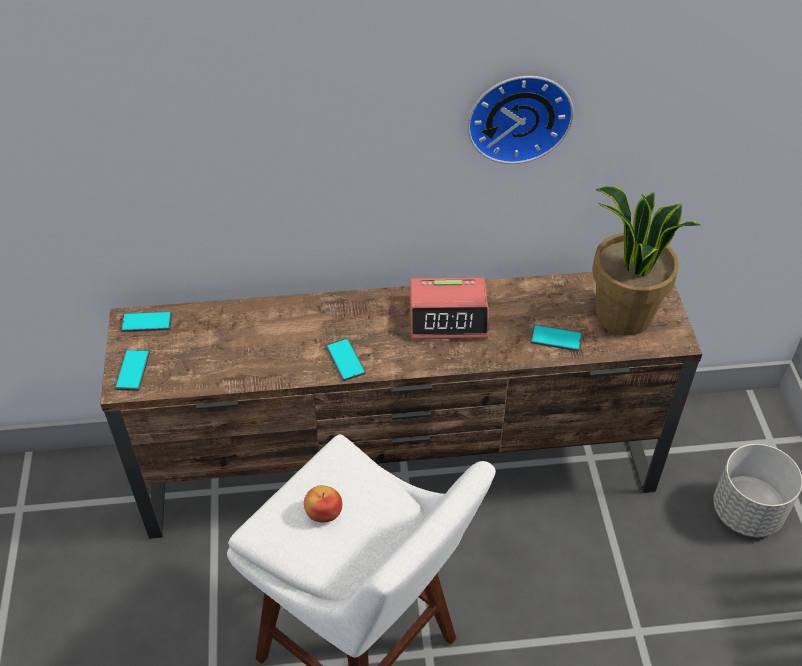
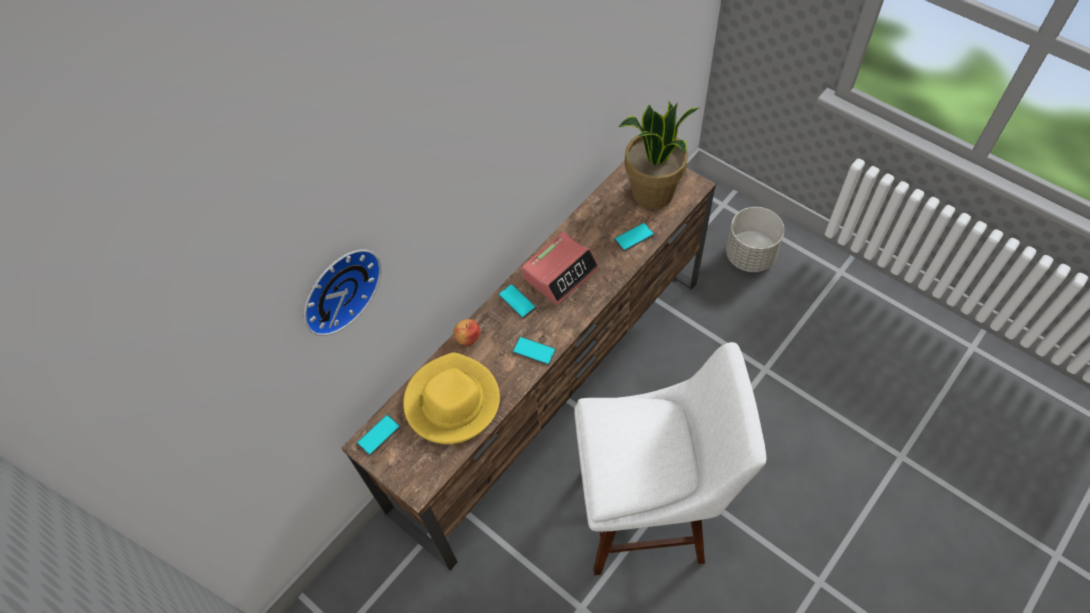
camera: 40 degrees left, 10 degrees up
phone [115,350,150,391] -> phone moved to [498,284,537,319]
apple [304,485,342,522] -> apple moved to [454,319,481,346]
wall clock [467,76,574,164] -> wall clock moved to [304,249,381,336]
none -> yellow hat [403,352,500,444]

